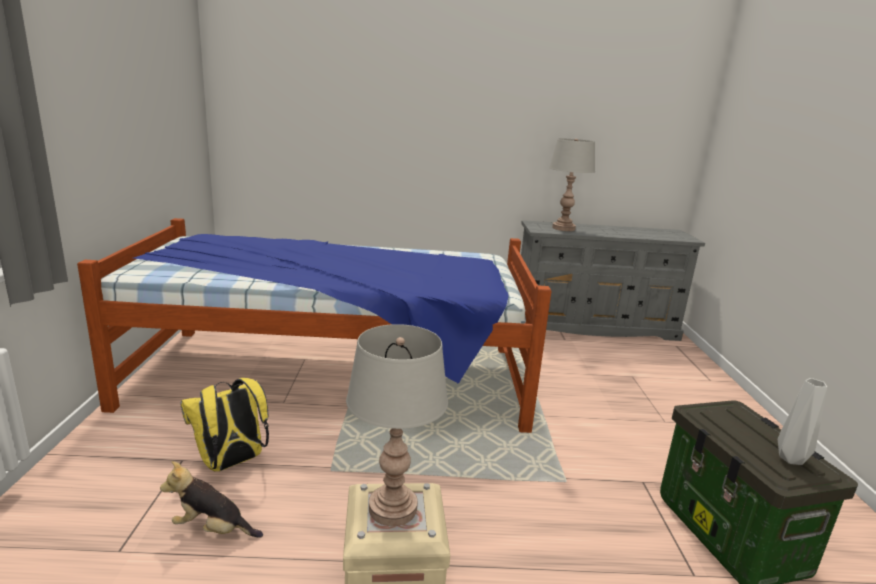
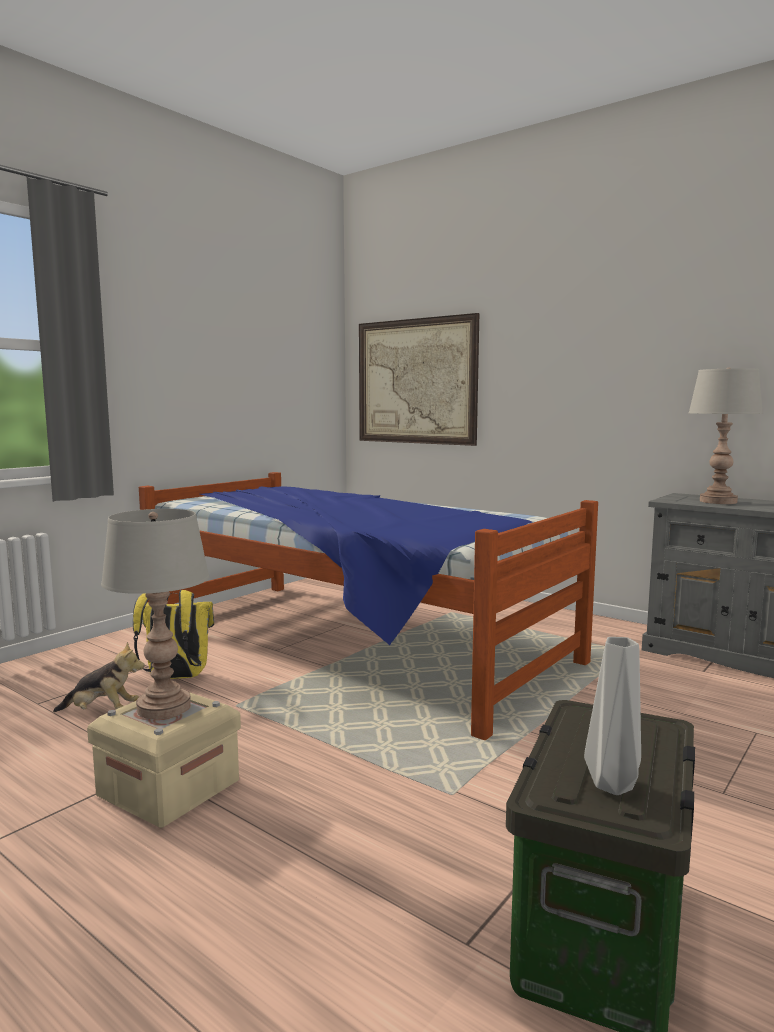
camera: 40 degrees right, 10 degrees down
plush toy [160,461,263,538] -> plush toy turned 135 degrees clockwise [53,642,145,712]
none -> picture [359,313,479,446]

